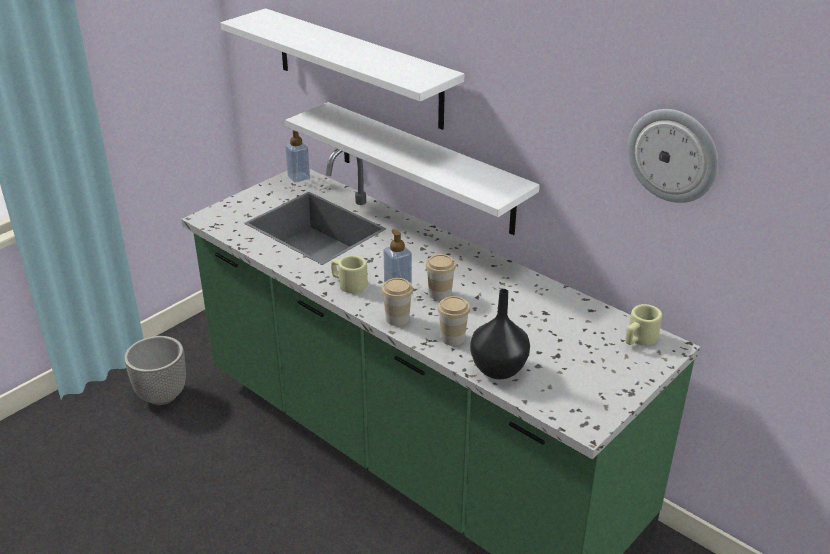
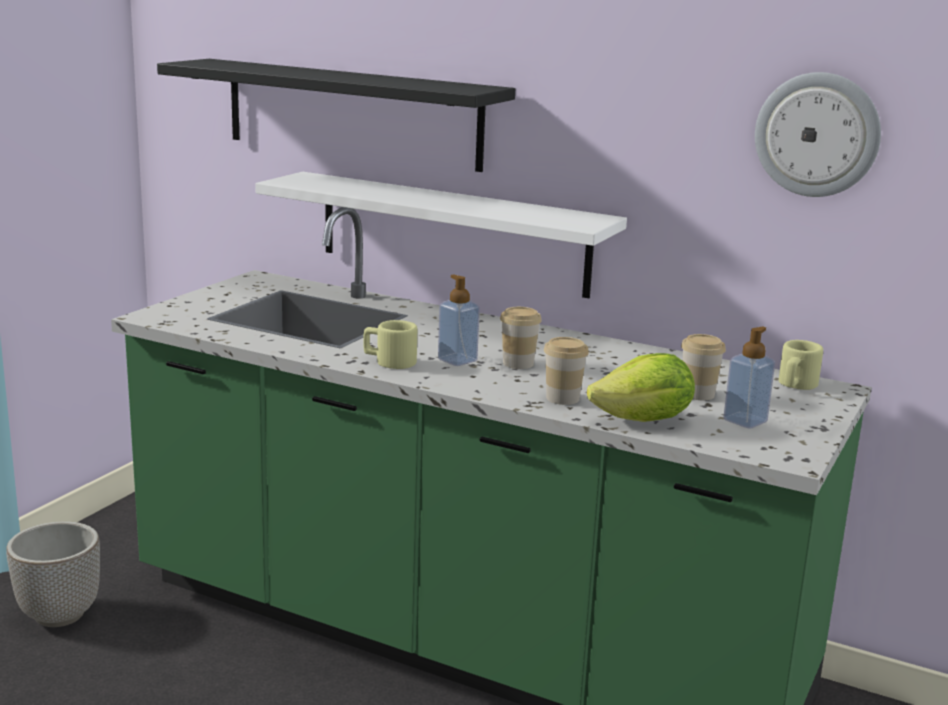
camera: 15 degrees left, 15 degrees down
white shelf [221,8,464,130] -> black shelf [157,59,515,172]
soap dispenser [285,130,310,183] -> soap dispenser moved to [723,326,775,429]
cup [381,278,413,326] -> cup moved to [681,334,726,400]
black vase [470,289,530,380] -> lettuce [587,353,695,422]

